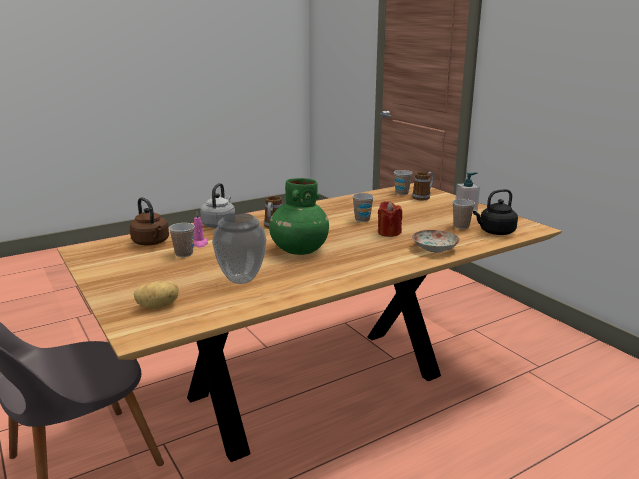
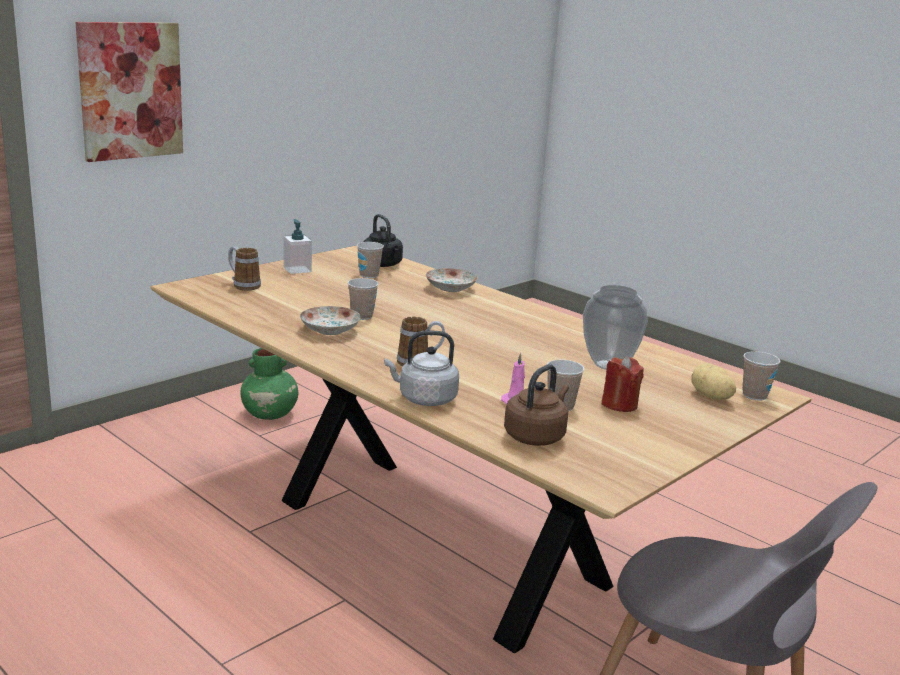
camera: 105 degrees left, 0 degrees up
green vase [269,178,329,255] -> green vase moved to [241,348,298,420]
red candle [378,201,402,237] -> red candle moved to [602,356,644,412]
cup [394,170,412,195] -> cup moved to [742,351,780,400]
none -> picture [75,22,183,162]
none -> plate [300,306,361,335]

